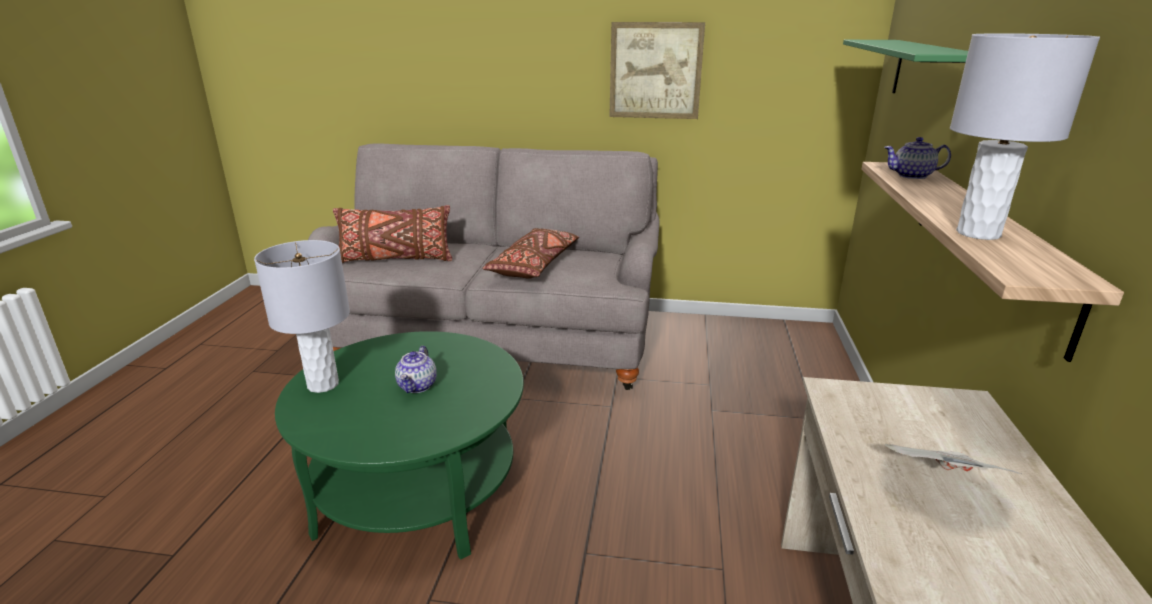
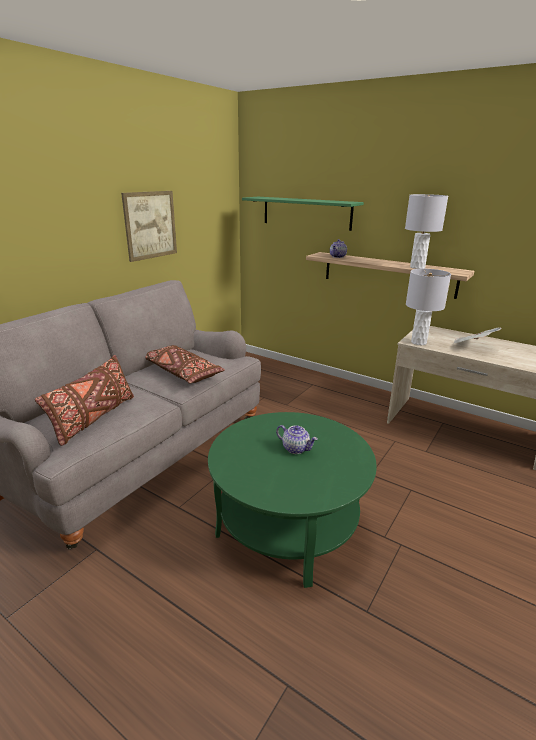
camera: 65 degrees left, 0 degrees up
grey table lamp [254,240,350,393] -> grey table lamp moved to [406,269,451,345]

